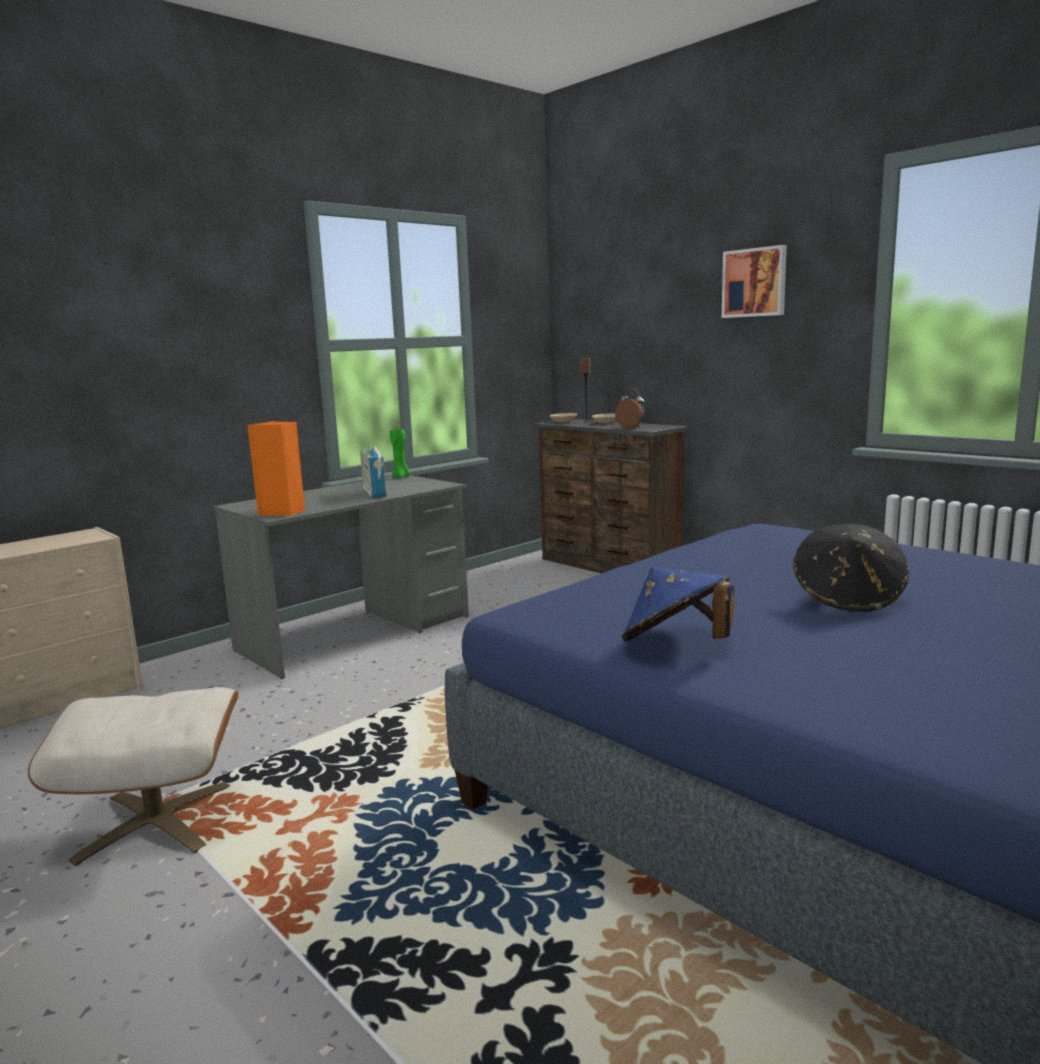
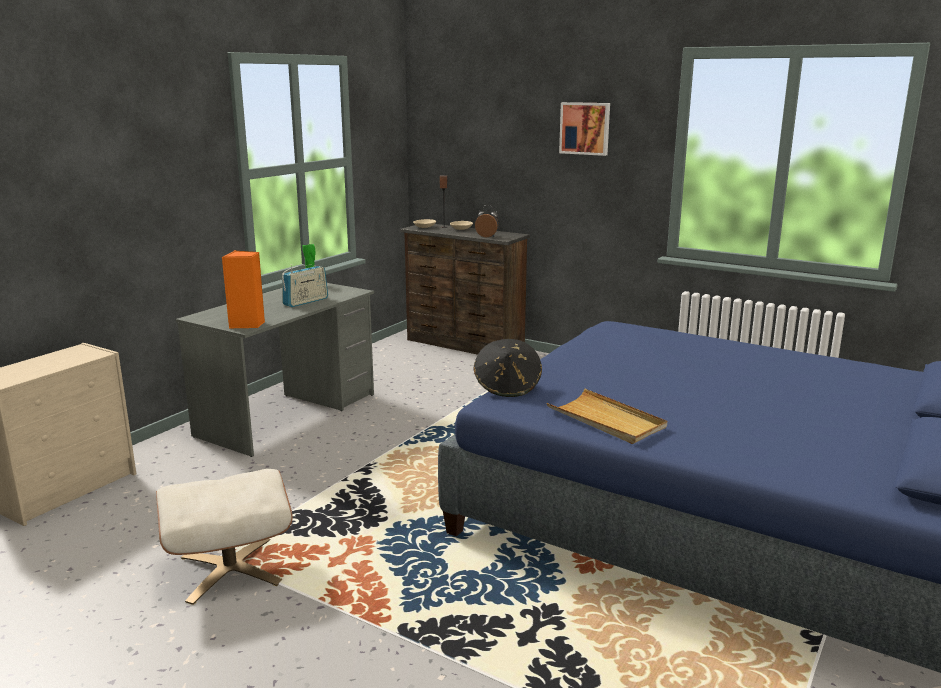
camera: 15 degrees left, 5 degrees up
radio [360,441,387,498] -> radio turned 105 degrees counterclockwise [282,264,328,307]
blue hat [622,567,734,641] -> beige tray [547,388,667,444]
black hat [793,524,909,612] -> black hat moved to [473,339,542,397]

